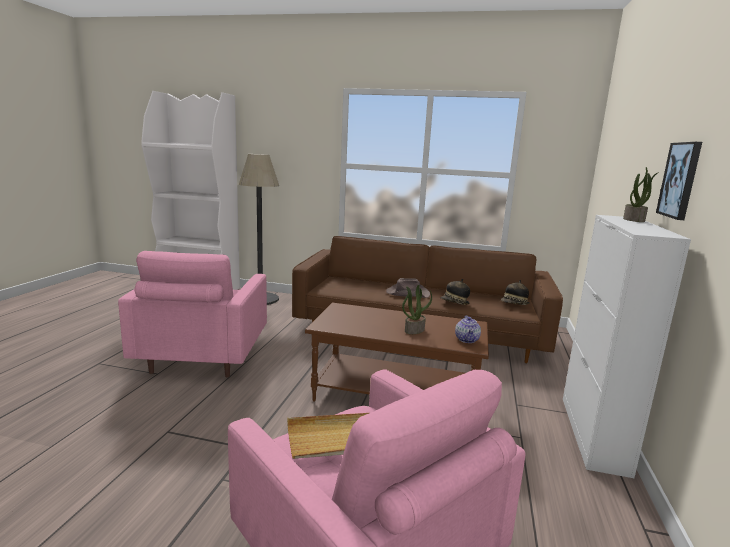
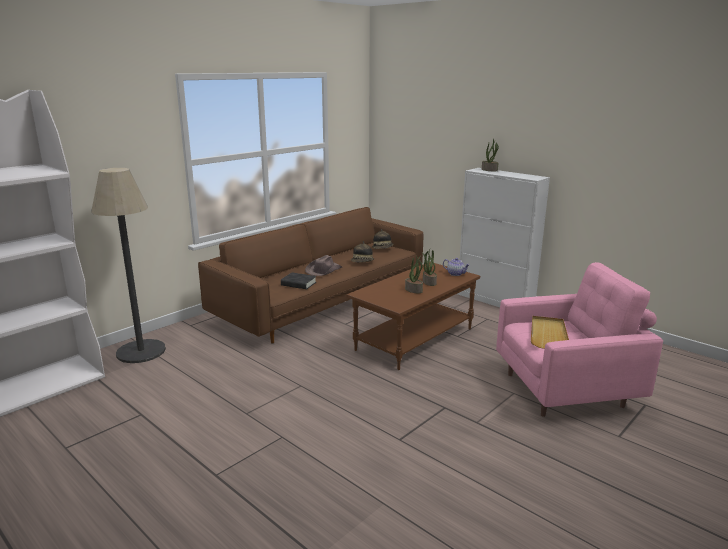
camera: 60 degrees left, 5 degrees up
pink armchair [118,251,267,377] -> none
picture [656,142,702,220] -> none
none -> black book [281,272,316,289]
none -> potted plant [405,256,423,293]

